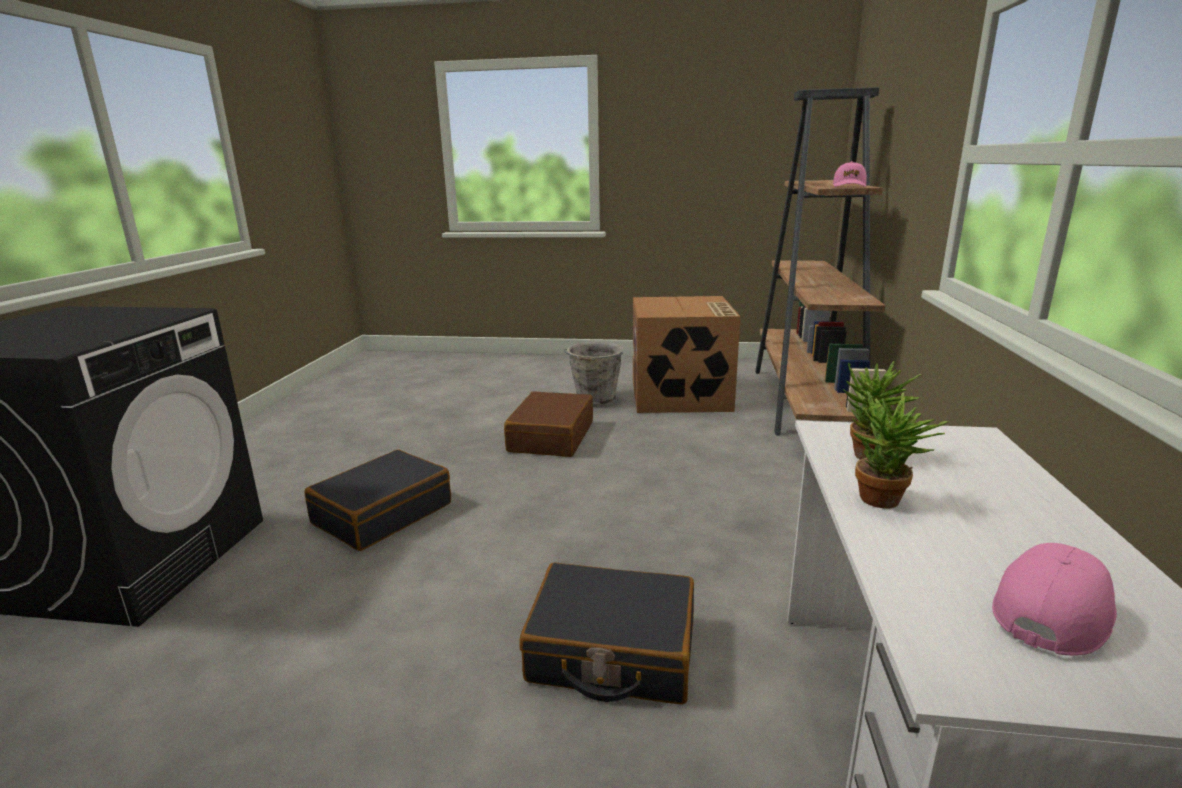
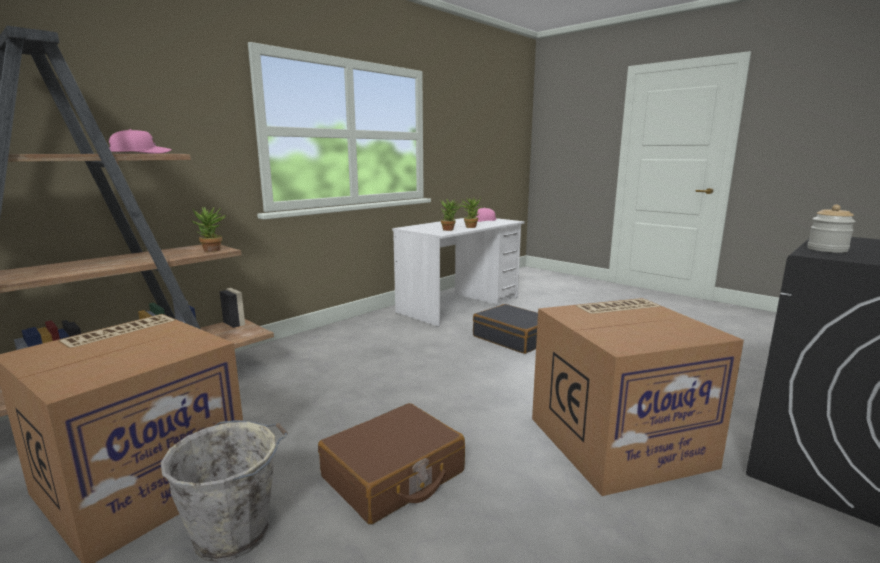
camera: 145 degrees left, 5 degrees down
black suitcase [305,449,451,551] -> cardboard box [532,298,744,496]
none -> potted plant [192,206,227,252]
none -> jar [807,205,856,253]

